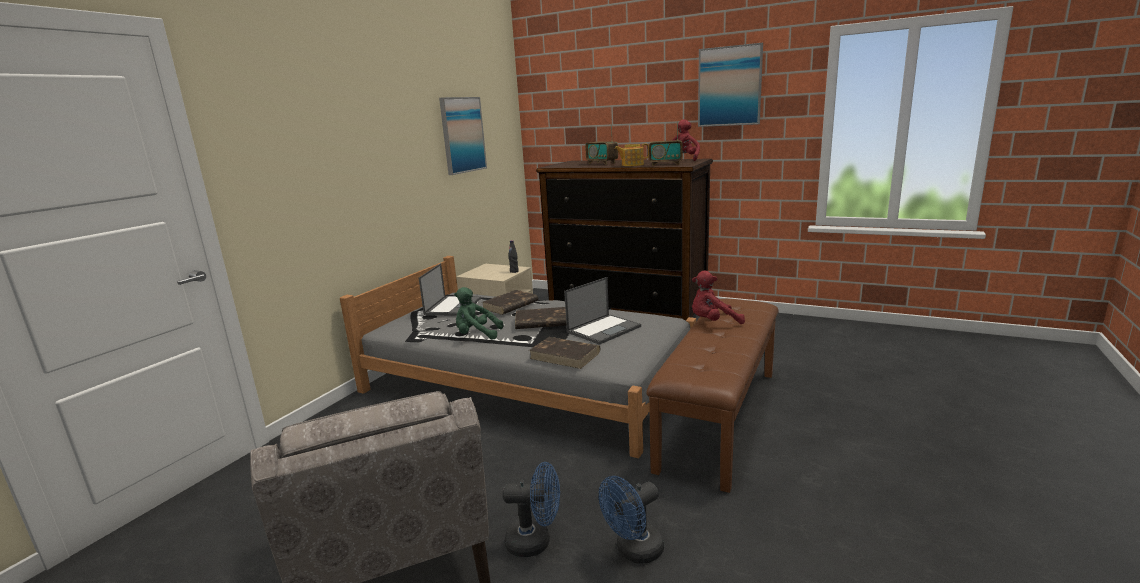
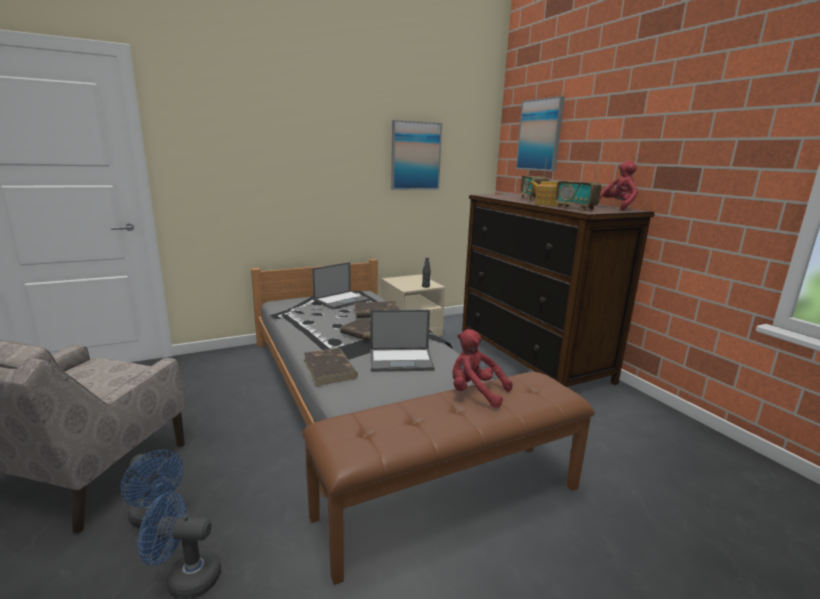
camera: 35 degrees right, 0 degrees up
green plush toy [454,287,503,340] -> none
picture [698,43,763,127] -> picture moved to [516,96,565,172]

